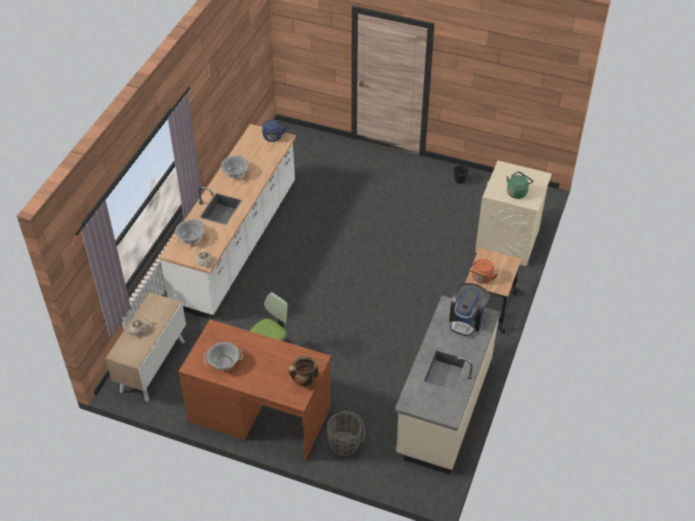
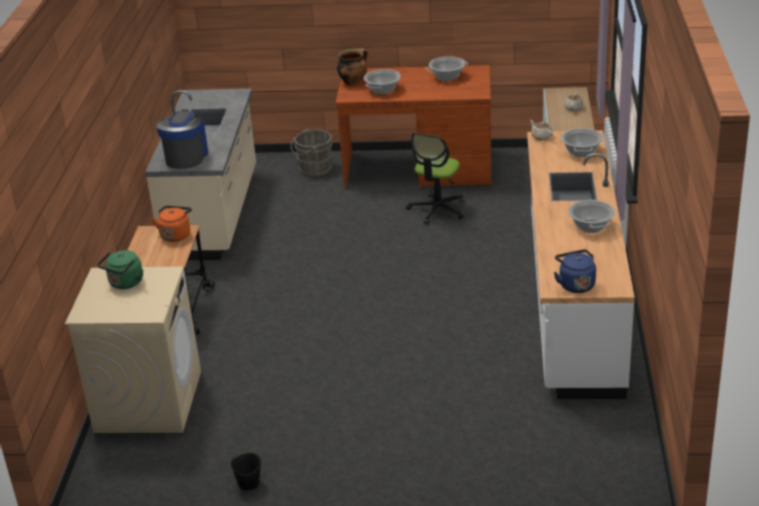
camera: 165 degrees right, 15 degrees down
none -> cooking pot [364,69,401,94]

